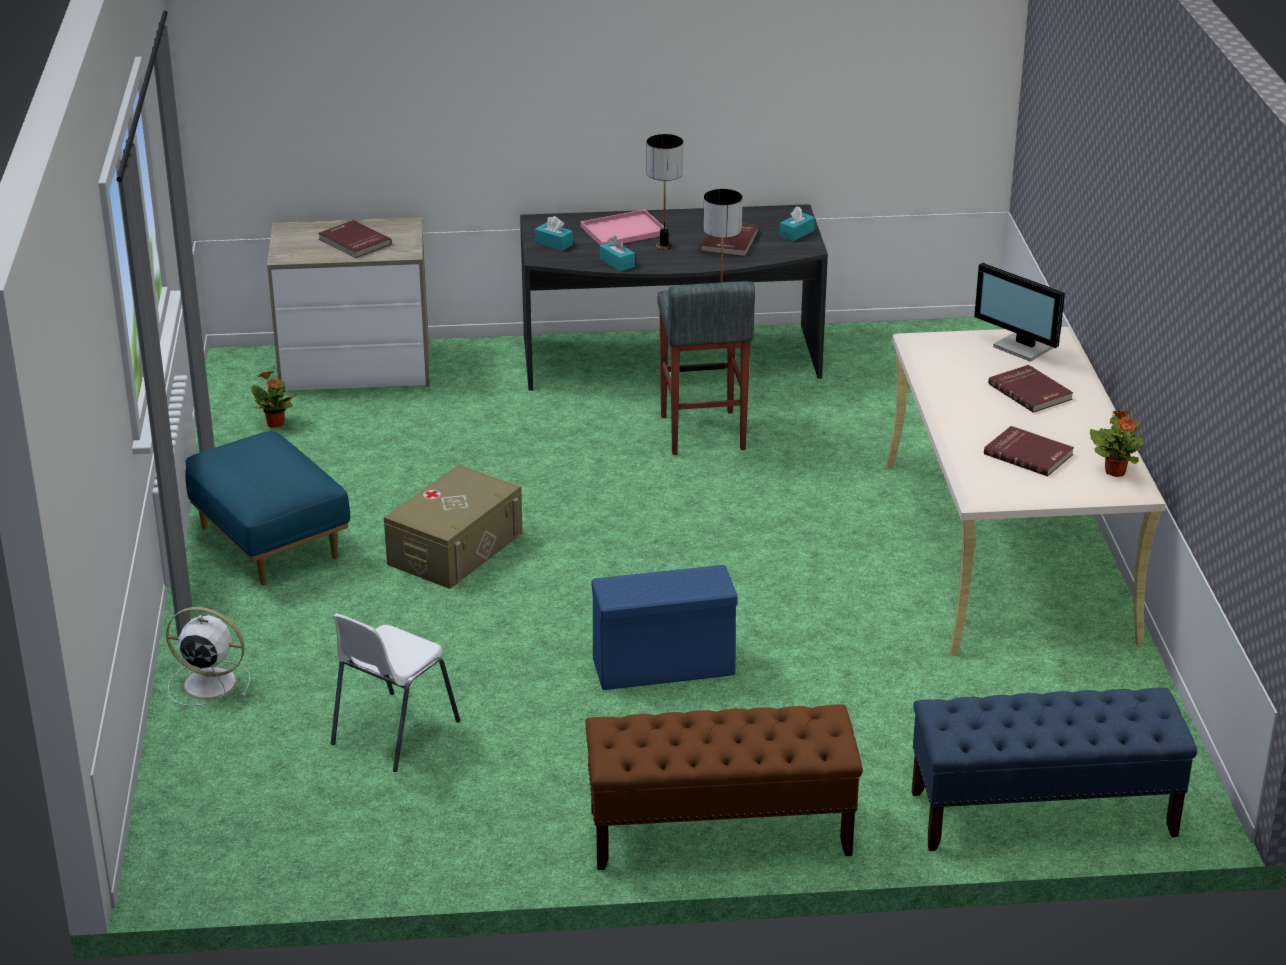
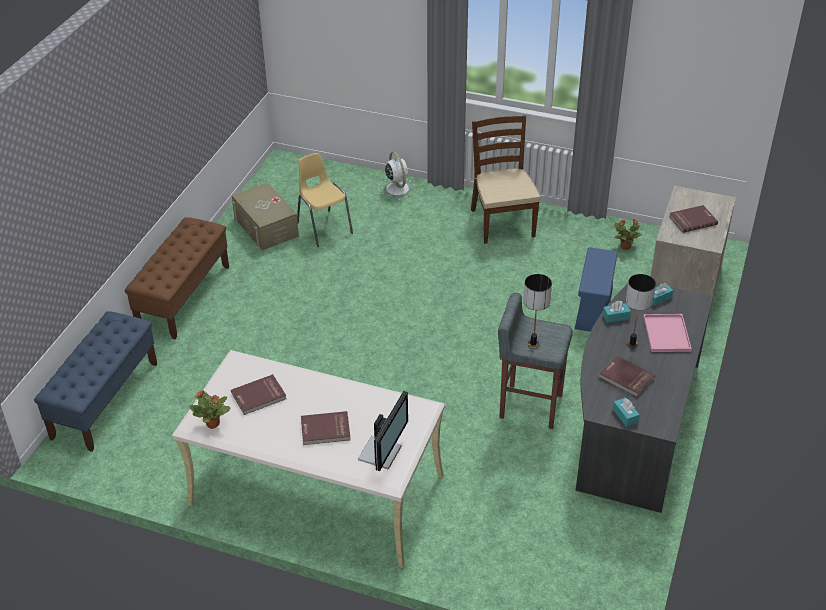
camera: 115 degrees right, 10 degrees up
white fan [166,607,250,706] -> white fan turned 60 degrees counterclockwise [379,152,415,200]
blue ottoman [185,432,350,586] -> brown chair [467,115,541,244]
white chair [331,613,460,772] -> yellow chair [297,153,353,247]
beige storage box [384,465,522,589] -> beige storage box moved to [232,183,299,251]
blue storage box [592,565,738,690] -> blue storage box moved to [575,247,618,332]
monitor [974,263,1065,362] -> monitor turned 135 degrees clockwise [358,391,408,471]

